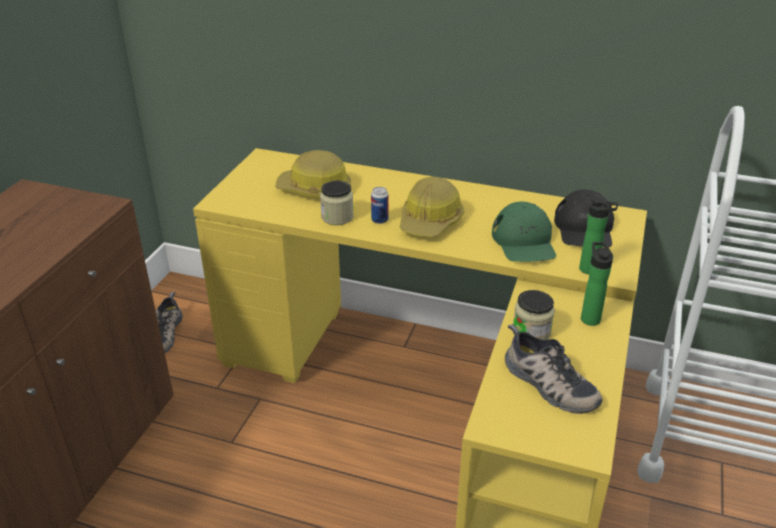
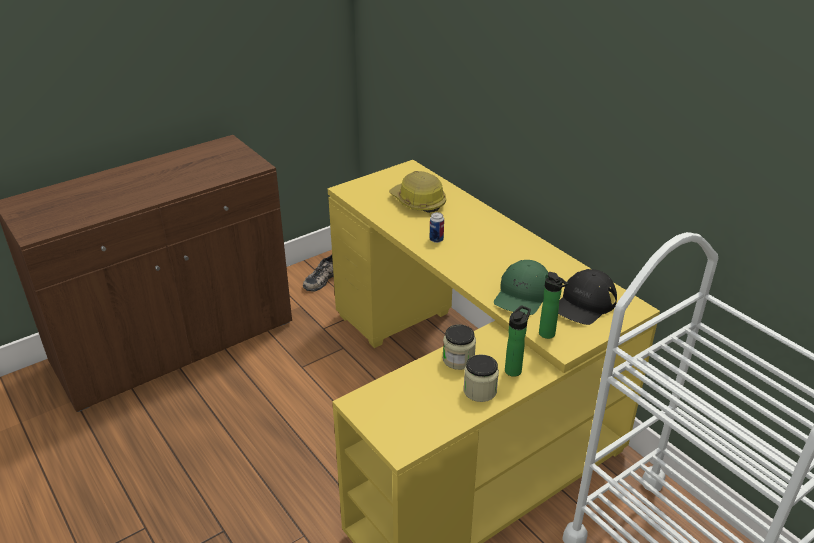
camera: 35 degrees right, 0 degrees up
jar [320,180,354,225] -> jar moved to [463,355,499,402]
hard hat [400,177,464,237] -> none
shoe [505,324,603,414] -> none

